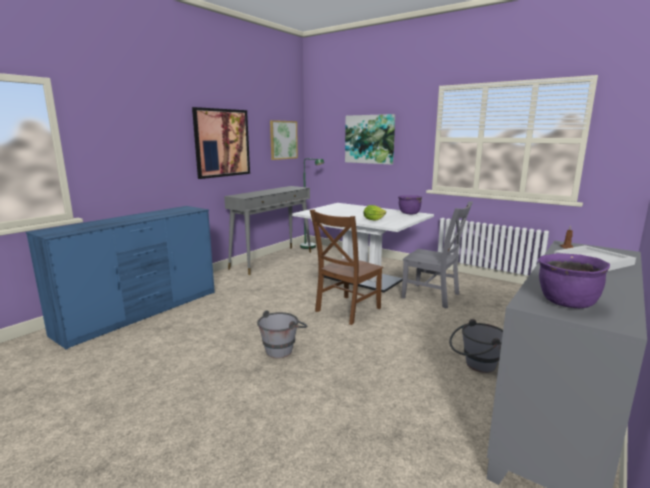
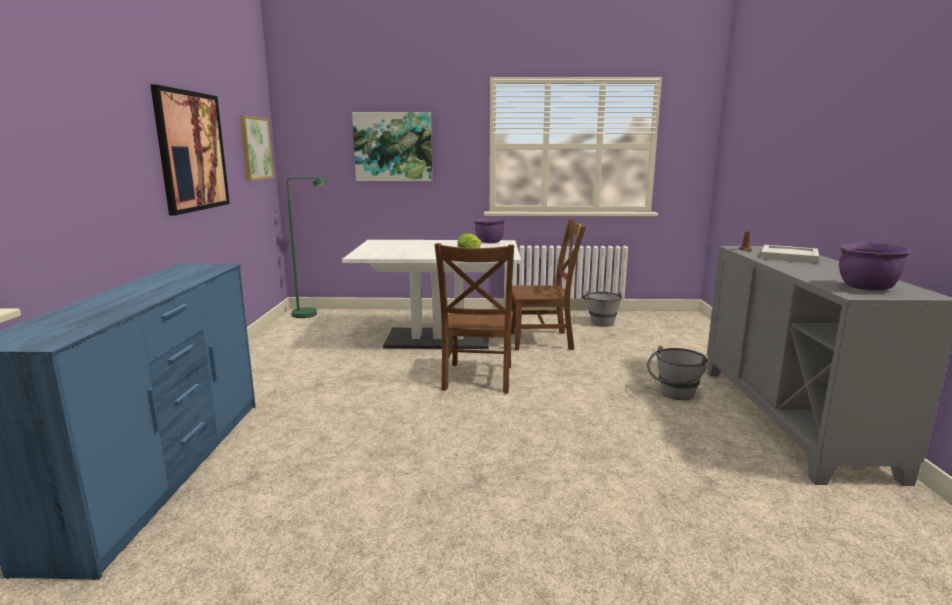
camera: 35 degrees left, 0 degrees up
grey console table [224,186,311,275] -> none
grey bucket [257,310,307,358] -> grey bucket moved to [583,291,622,327]
grey chair [401,202,473,309] -> brown chair [511,219,586,350]

